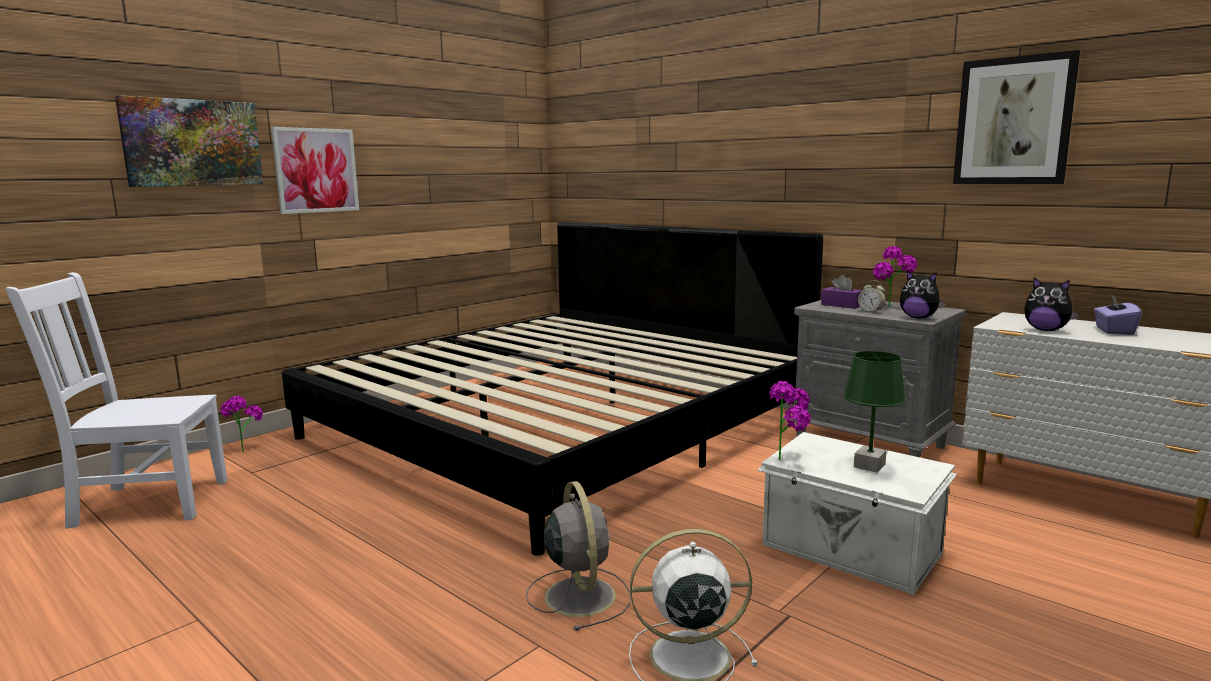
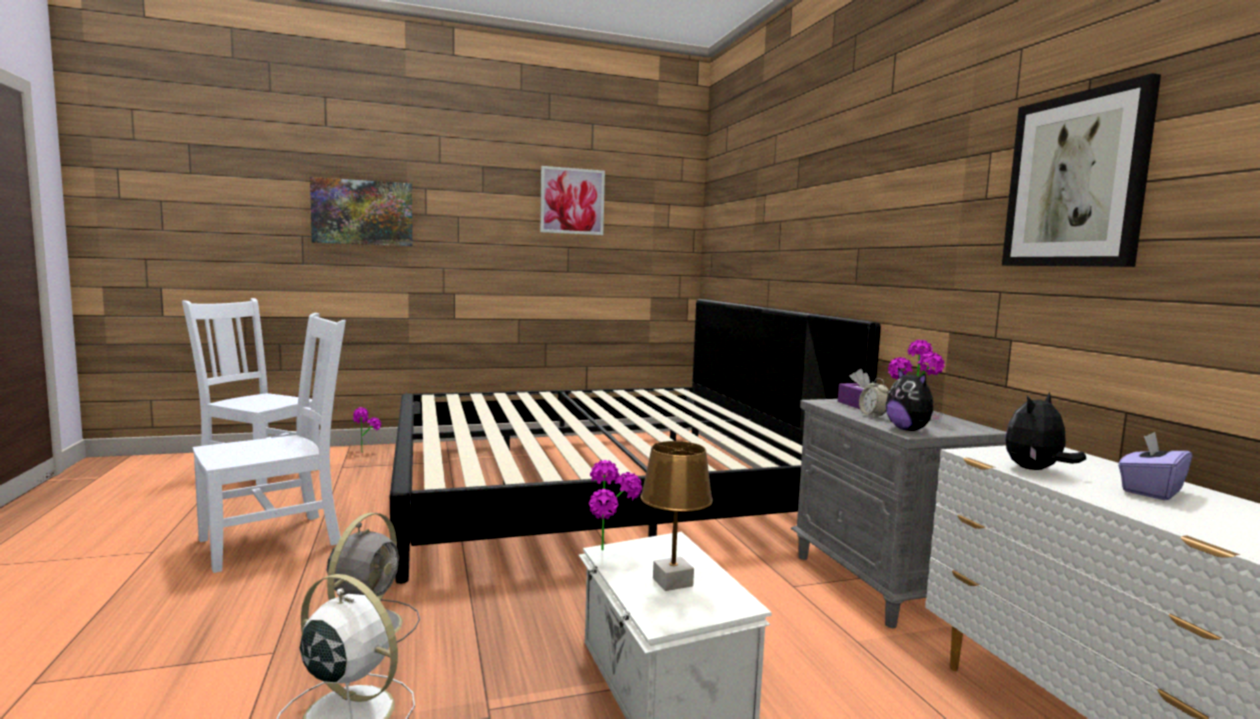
camera: 30 degrees right, 5 degrees down
picture [271,127,359,214] -> picture moved to [540,166,605,235]
green table lamp [843,351,906,473] -> brown table lamp [640,441,713,591]
plush toy [1024,278,1078,331] -> plush toy turned 75 degrees clockwise [1005,392,1086,470]
none -> white chair [193,313,346,573]

